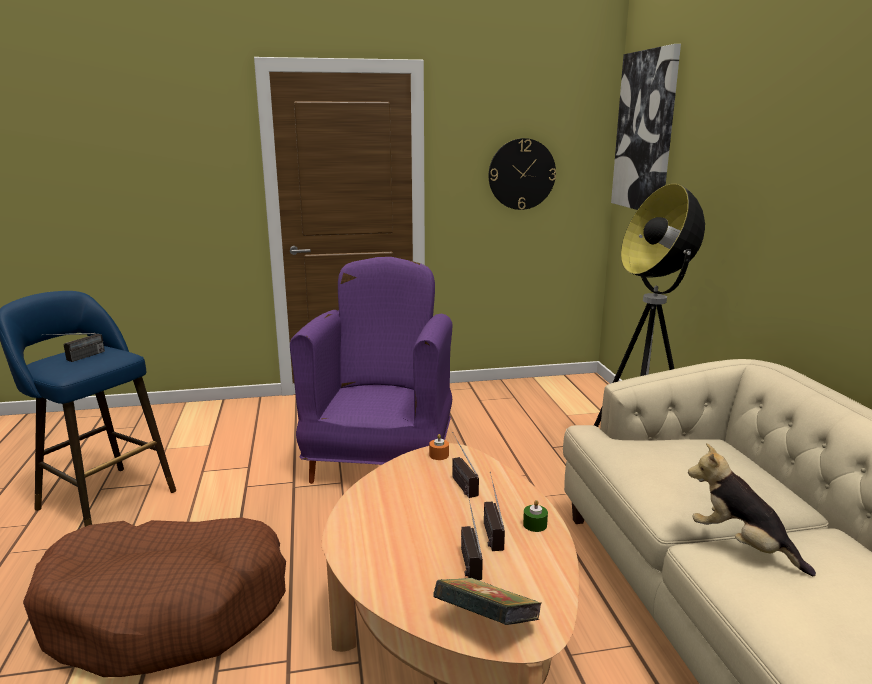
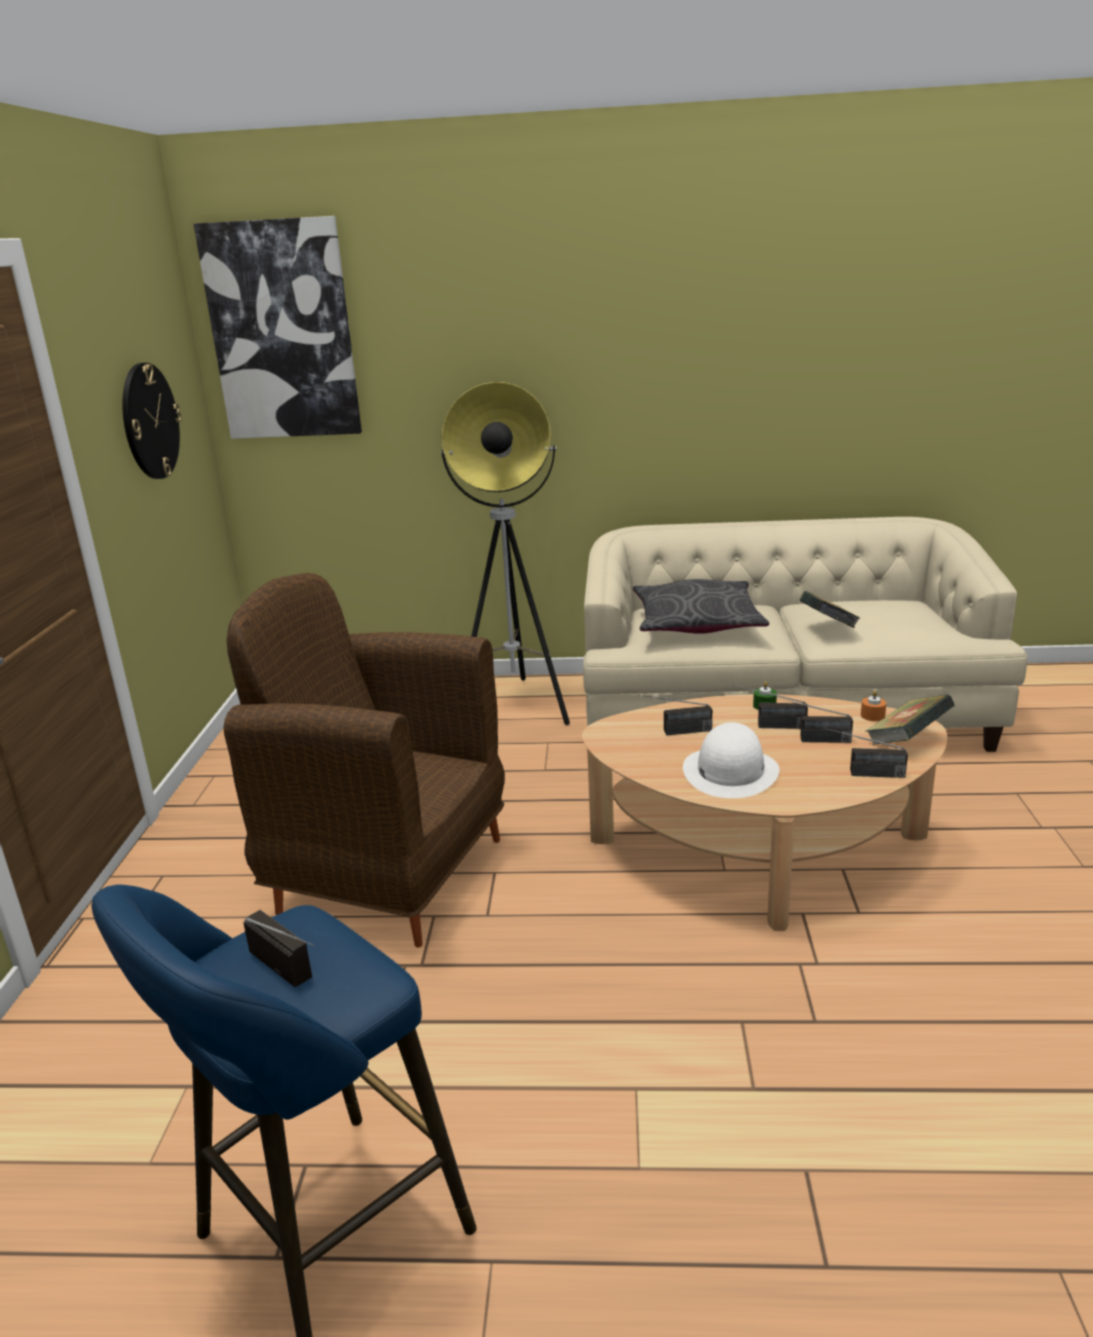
camera: 75 degrees left, 5 degrees up
brown dog bed [23,518,286,677] -> none
purple armchair [290,257,452,484] -> brown armchair [223,573,505,947]
orange candle [429,434,449,460] -> orange candle moved to [861,690,886,721]
plush toy [688,443,816,576] -> book [800,591,860,628]
none -> grey pillow [633,579,769,634]
none -> white hat [683,722,780,798]
none -> radio [824,728,908,778]

